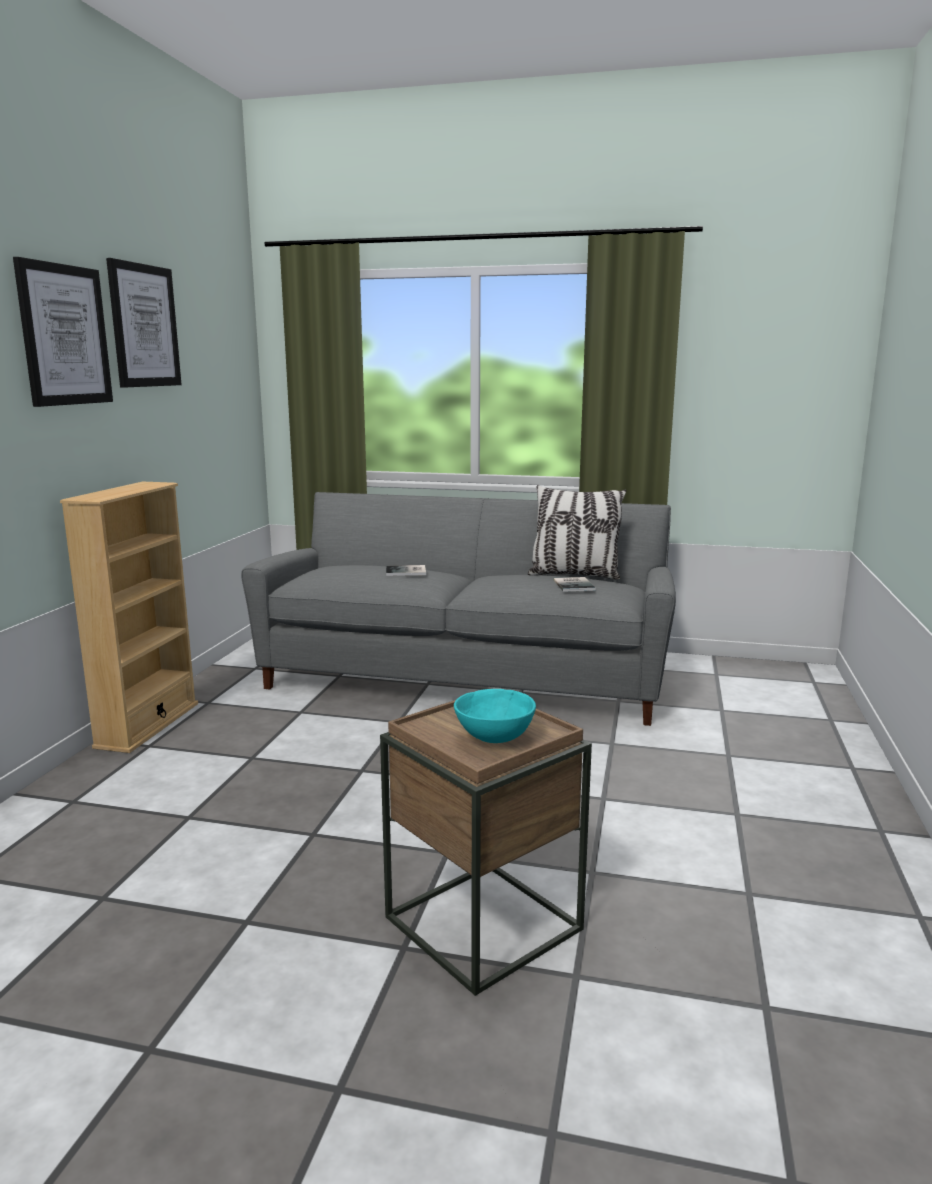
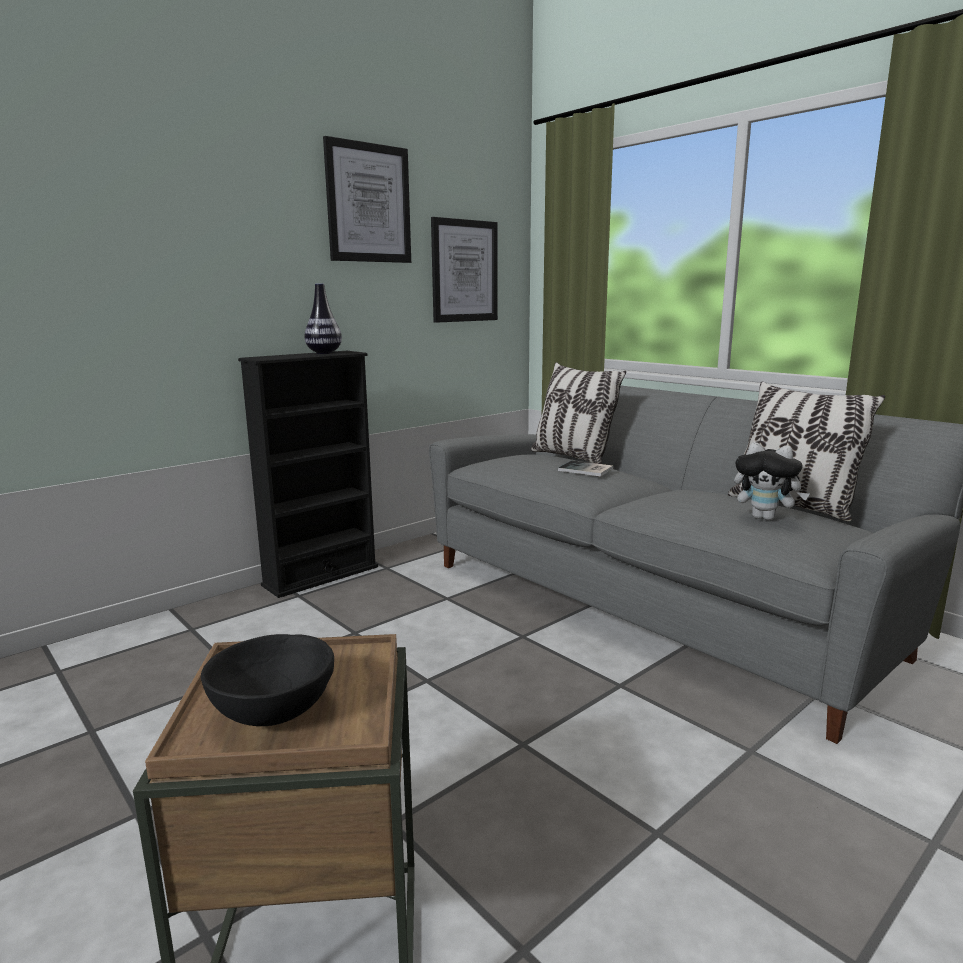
camera: 35 degrees right, 0 degrees up
picture [13,257,113,407] -> picture moved to [431,217,498,323]
beige bookcase [60,482,198,753] -> black bookcase [238,351,378,598]
turquoise bowl [454,689,536,743] -> black bowl [201,634,334,726]
book [553,577,596,592] -> plush toy [734,442,809,520]
none -> vase [305,283,342,354]
none -> pillow [531,362,626,464]

